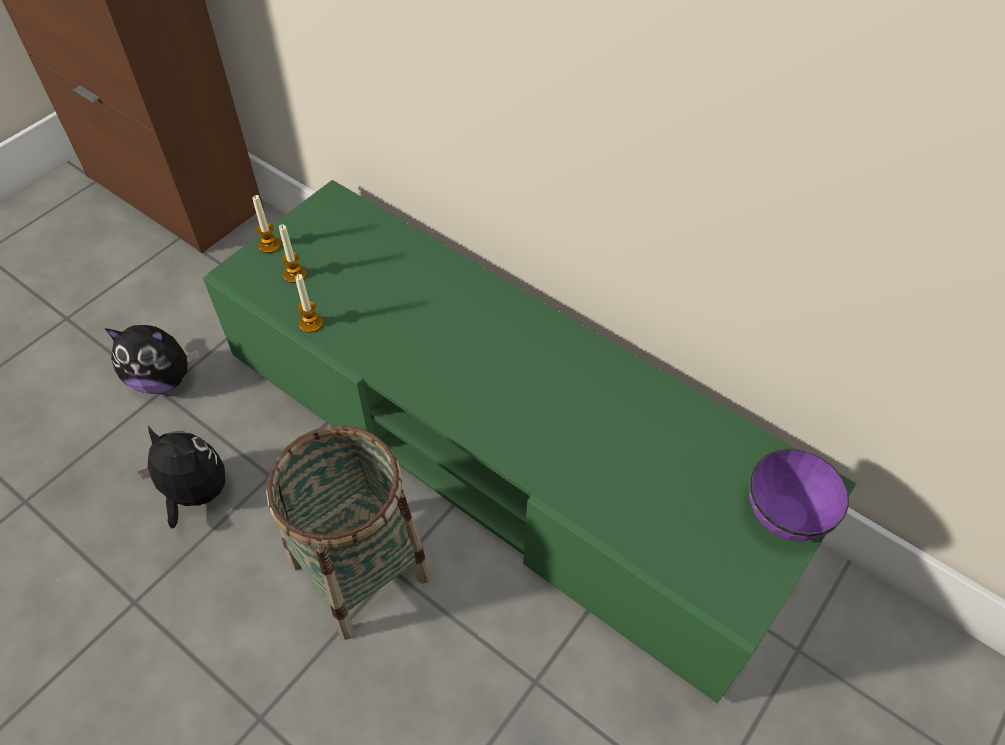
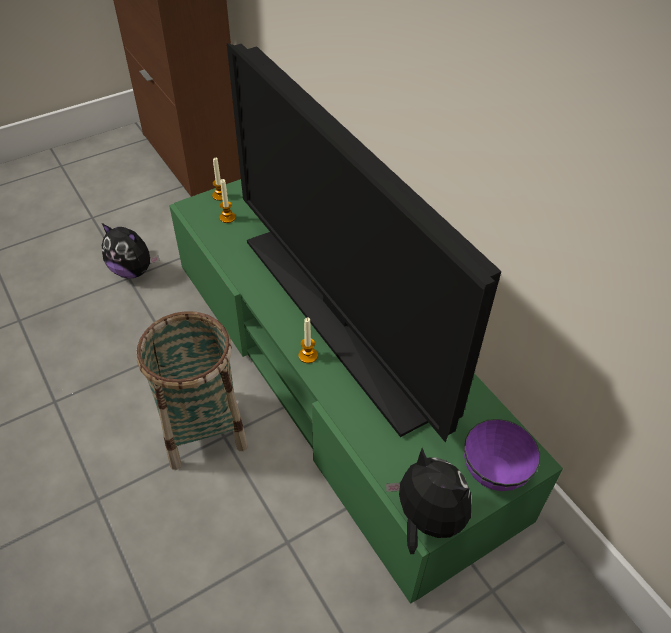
camera: 20 degrees right, 5 degrees down
plush toy [138,426,225,528] -> plush toy moved to [386,448,472,554]
candle [295,274,323,333] -> candle moved to [299,317,318,363]
none -> television [227,43,501,443]

